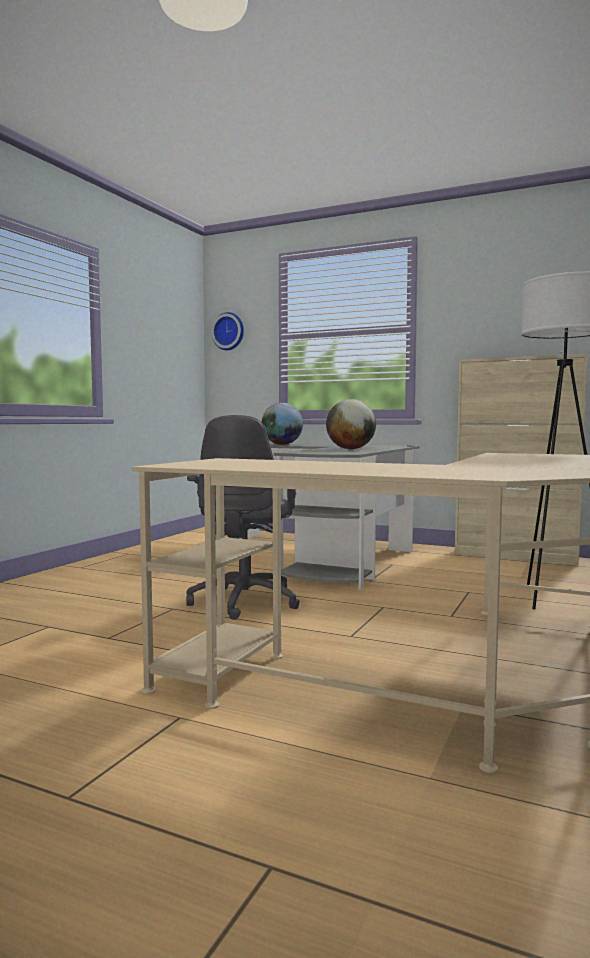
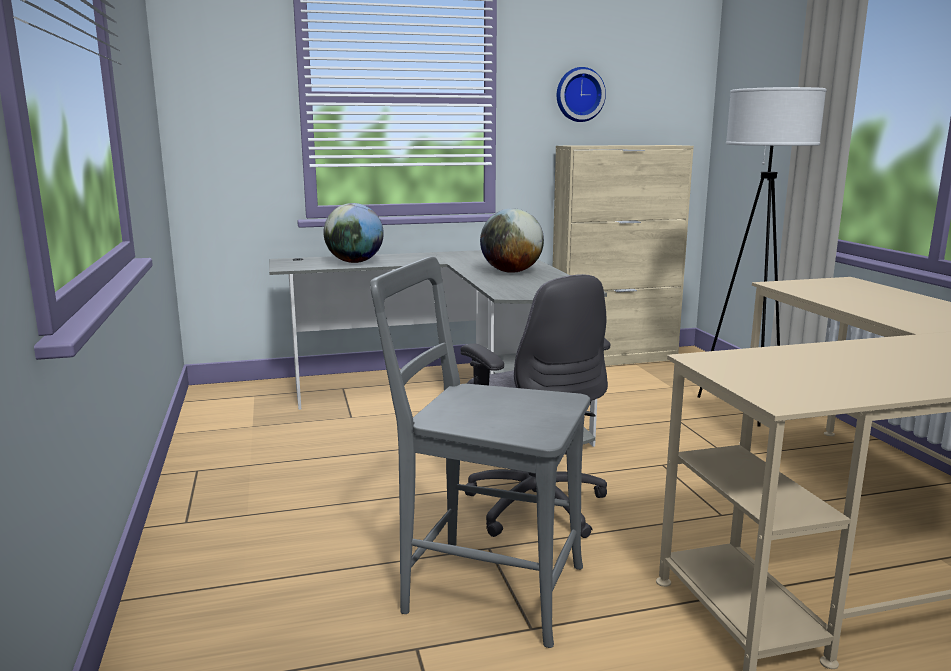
camera: 40 degrees left, 10 degrees up
wall clock [211,312,244,350] -> wall clock moved to [557,67,606,122]
none -> grey chair [370,257,590,648]

